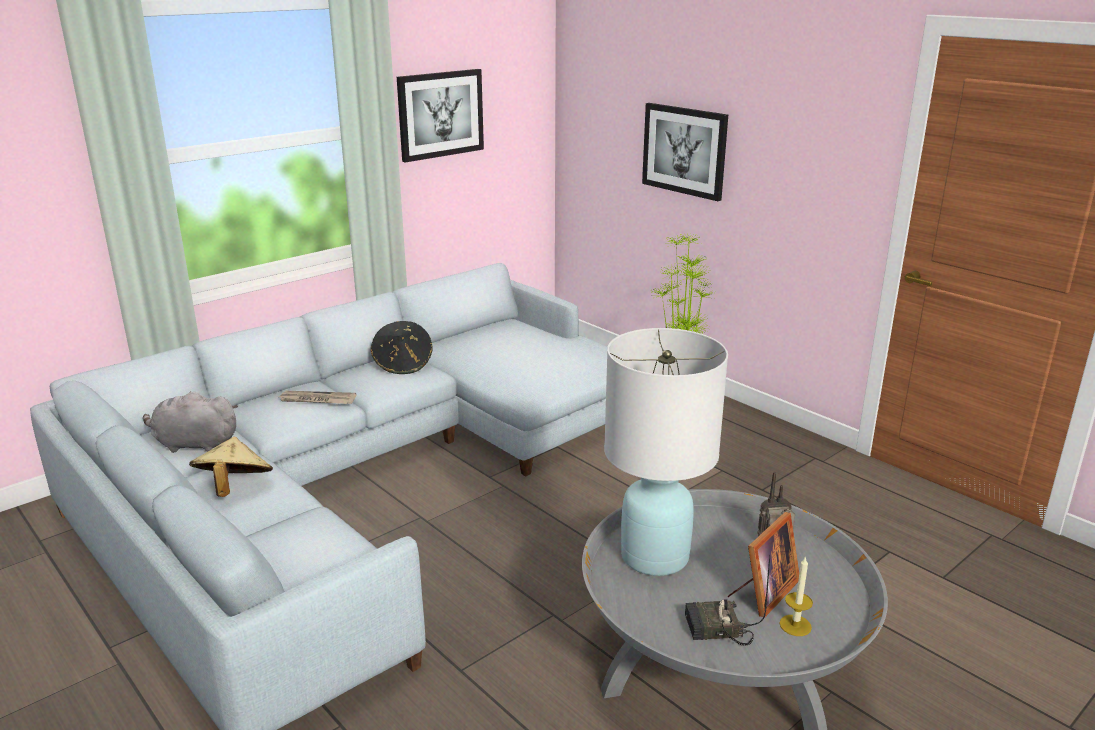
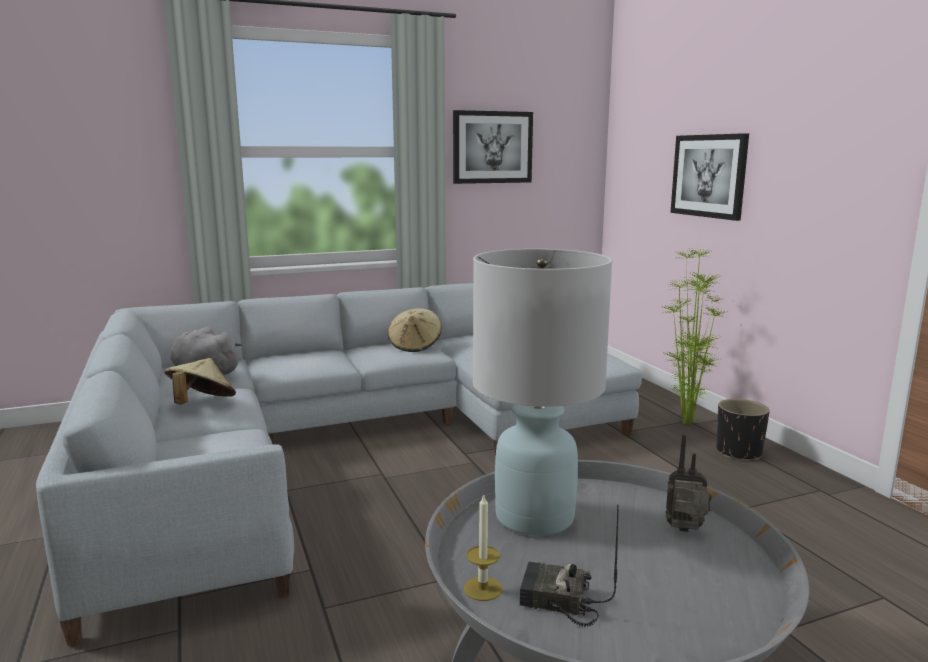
camera: 20 degrees right, 10 degrees down
newspaper [279,391,357,404] -> none
black hat [371,321,432,374] -> beige hat [387,308,442,352]
picture frame [728,512,799,617] -> none
candle [780,556,813,636] -> candle moved to [464,495,502,601]
none -> black planter [716,399,770,460]

